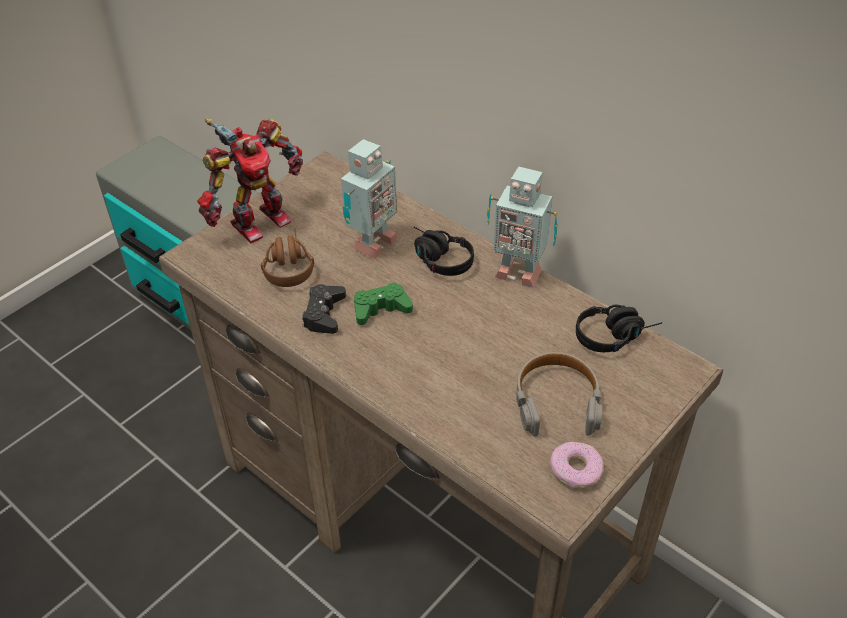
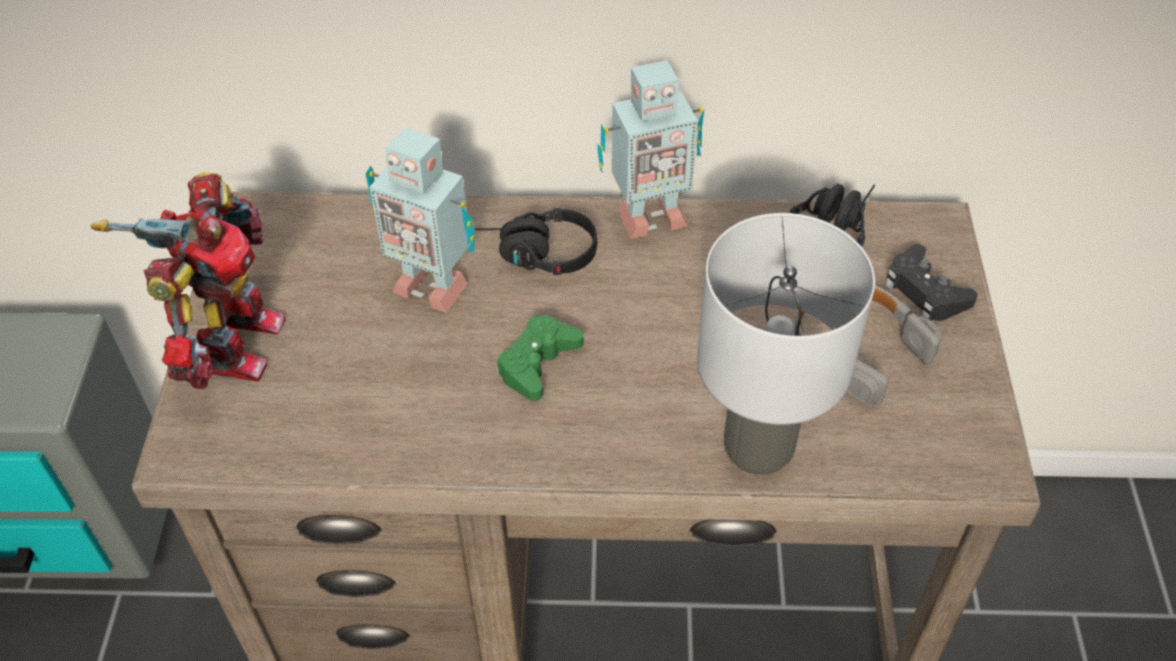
camera: 40 degrees left, 5 degrees up
brown headphones [261,228,314,287] -> none
black game controller [302,284,346,334] -> black game controller moved to [885,244,978,321]
toy robot [341,139,398,259] -> toy robot turned 120 degrees clockwise [365,127,475,313]
donut [549,442,604,489] -> none
none -> white table lamp [697,213,875,475]

